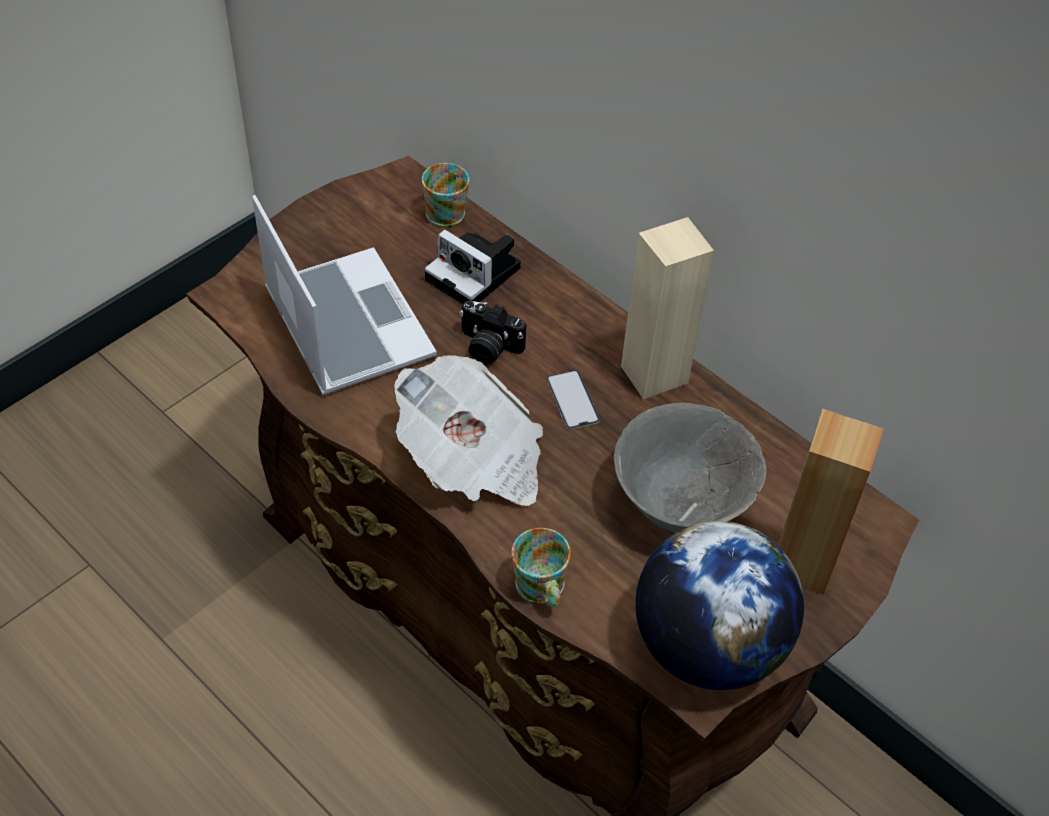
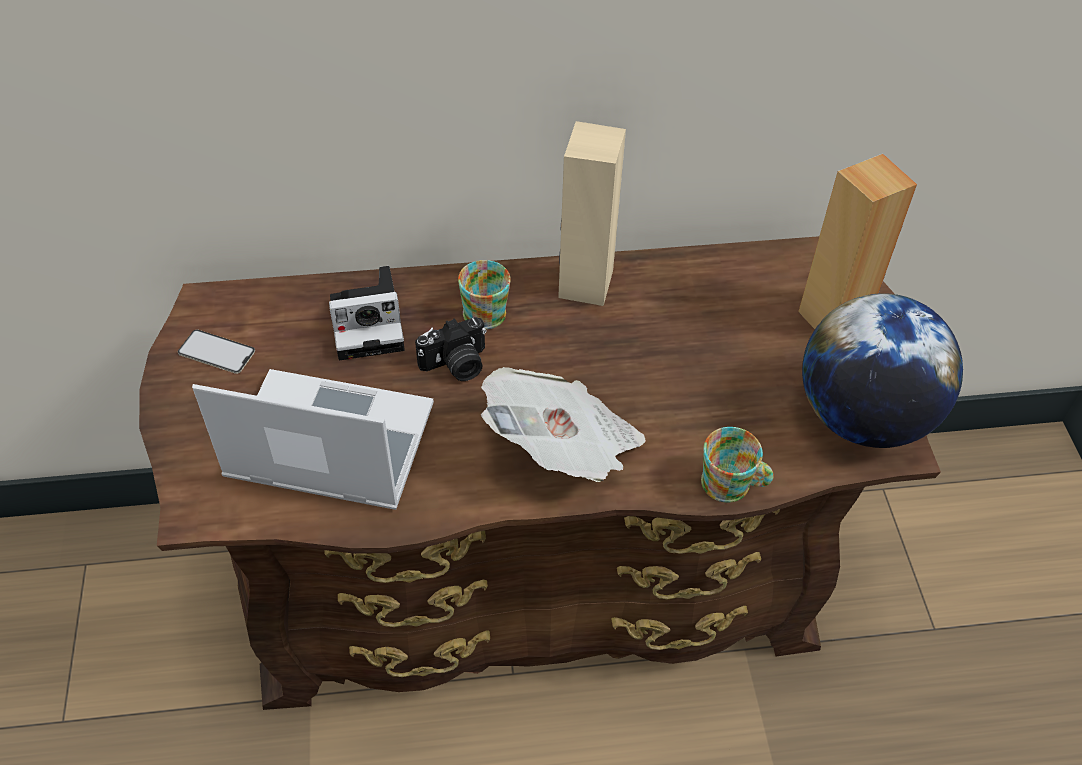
camera: 50 degrees left, 0 degrees up
mug [422,163,469,227] -> mug moved to [458,260,511,330]
phone [546,370,600,430] -> phone moved to [178,329,255,374]
grey bowl [614,403,767,532] -> none

